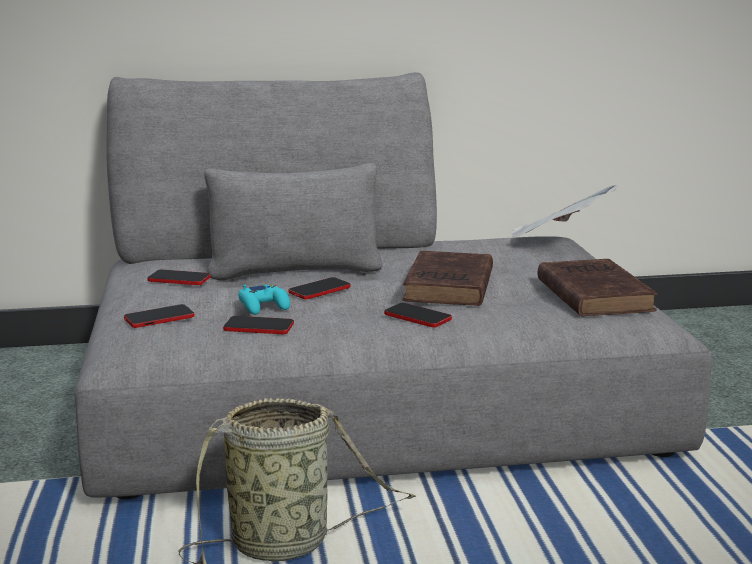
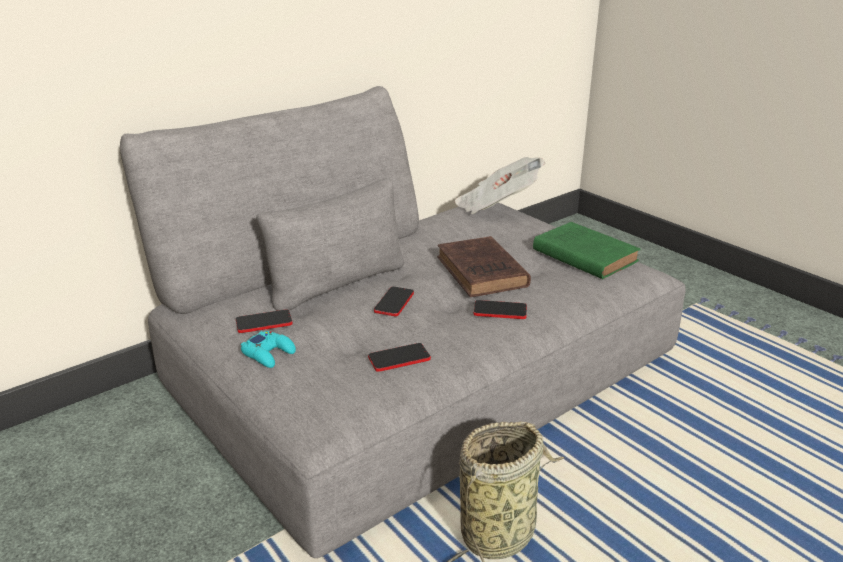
camera: 30 degrees left, 10 degrees up
phone [124,304,195,328] -> none
turquoise game controller [238,284,290,315] -> turquoise game controller moved to [241,331,296,368]
brown book [538,259,658,317] -> green book [533,222,640,279]

